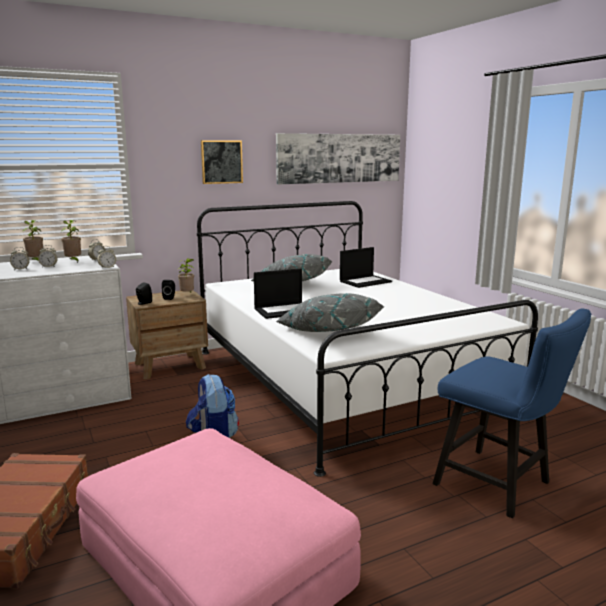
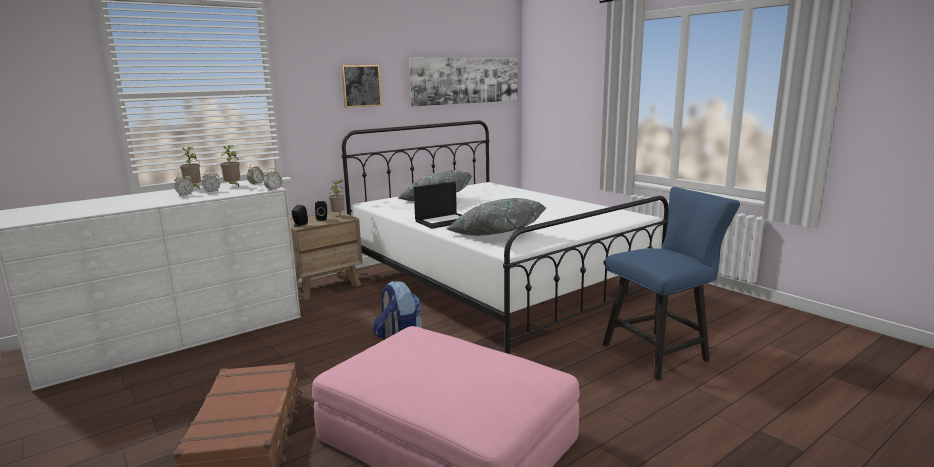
camera: 10 degrees left, 0 degrees up
laptop [340,247,392,288] -> none
blue chair [433,308,591,518] -> blue chair turned 60 degrees counterclockwise [603,187,740,380]

